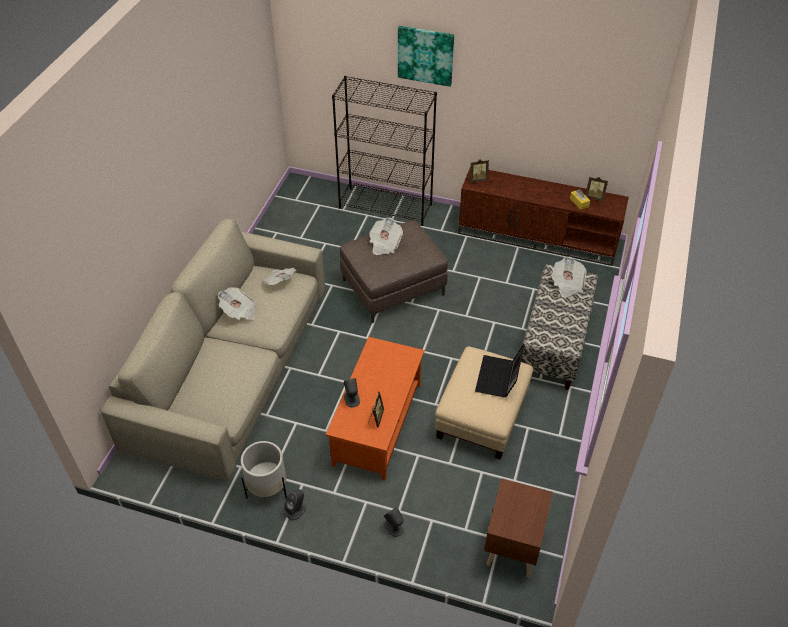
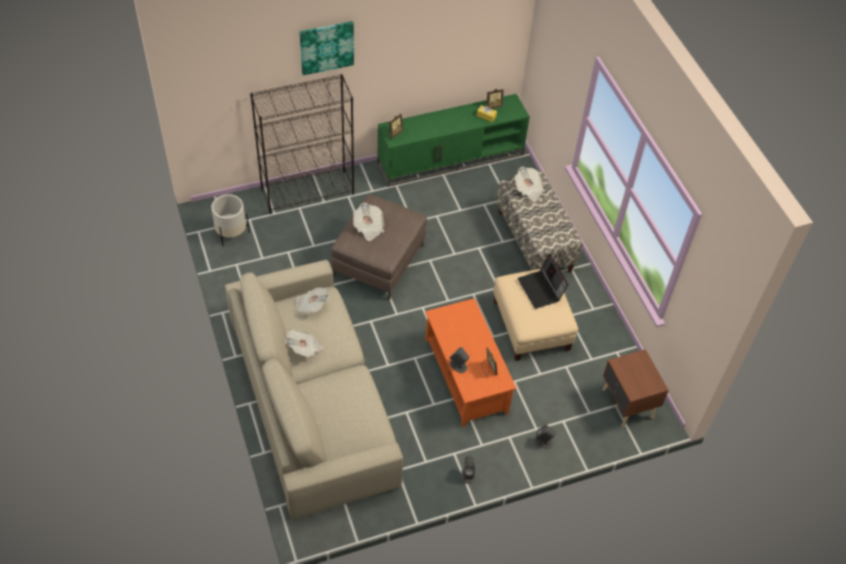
camera: 40 degrees left, 5 degrees up
white planter [241,441,287,498] -> white planter moved to [211,194,250,246]
brown tv stand [458,166,629,266] -> green tv stand [377,94,530,187]

